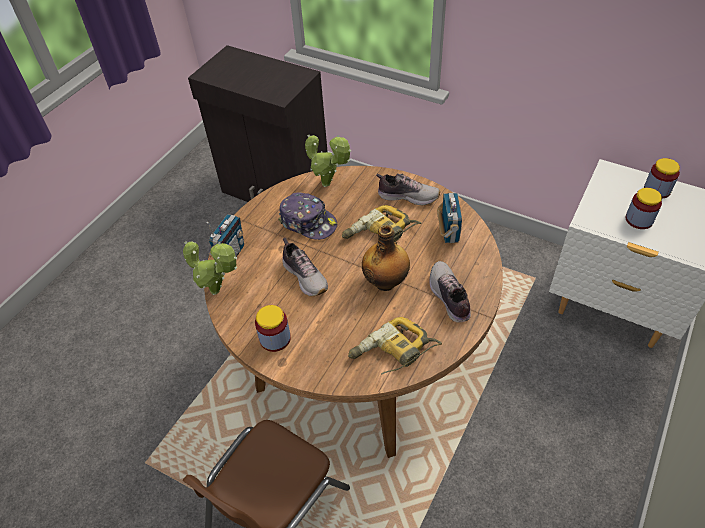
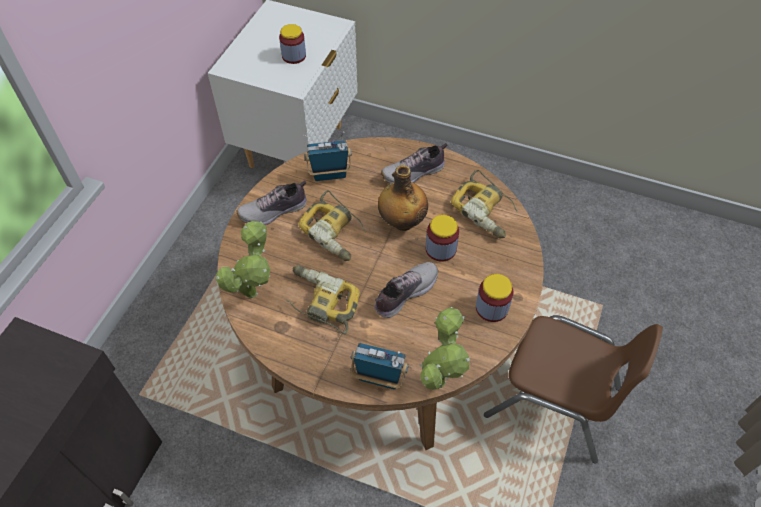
camera: 100 degrees left, 5 degrees up
cap [278,192,337,240] -> power drill [286,265,360,335]
shoe [376,173,440,206] -> shoe turned 120 degrees counterclockwise [237,181,307,225]
jar [644,158,680,199] -> jar moved to [426,215,459,262]

